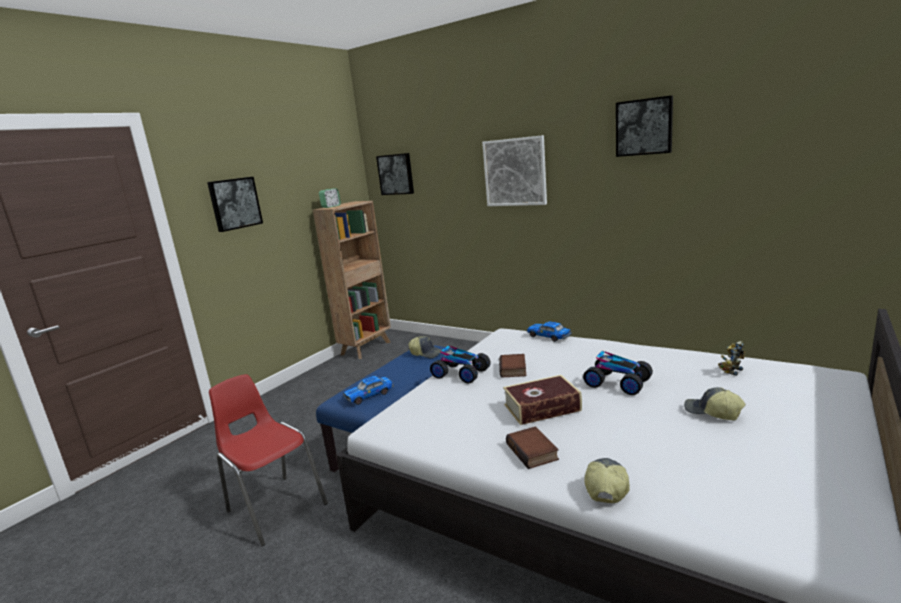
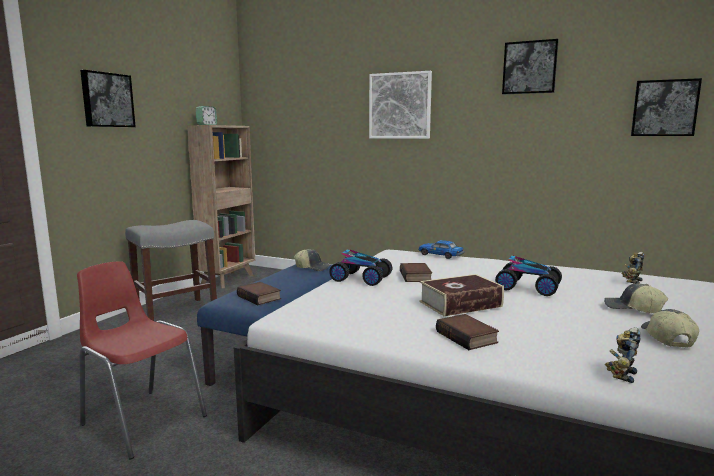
camera: 10 degrees left, 5 degrees down
toy car [343,376,394,405] -> book [237,282,281,305]
picture [376,153,414,195] -> picture moved to [631,78,702,136]
cap [584,458,630,503] -> cap moved to [641,309,699,348]
none -> grey stool [125,220,217,321]
none -> toy robot [605,327,640,383]

